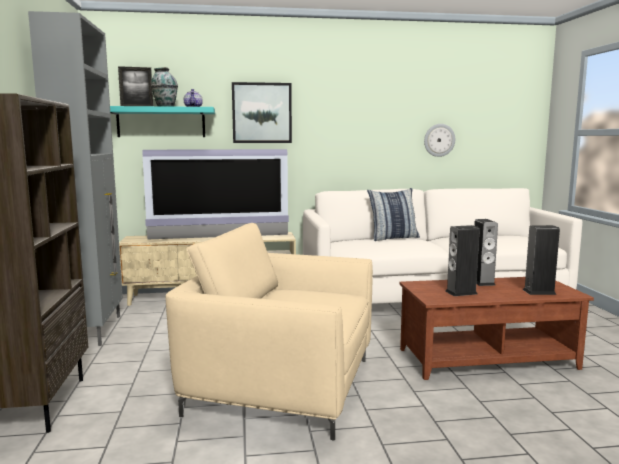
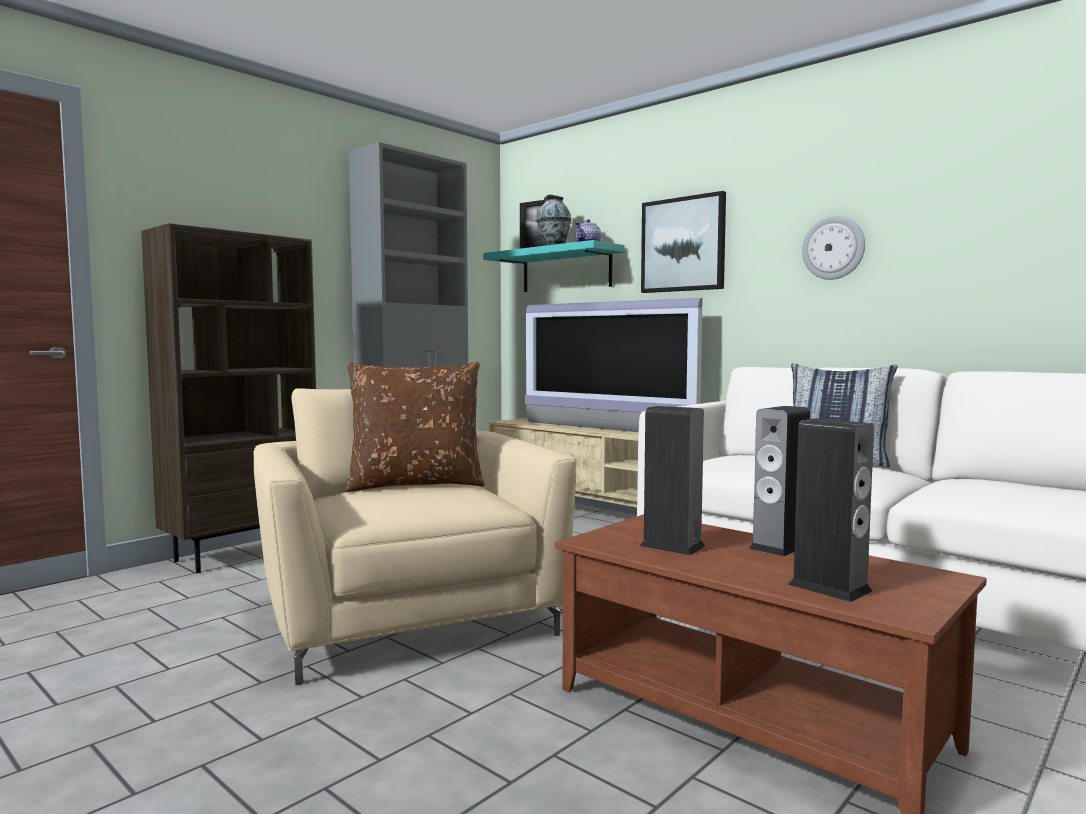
camera: 50 degrees right, 5 degrees down
wall clock [424,124,455,157] -> wall clock moved to [802,216,865,280]
none -> brown pillow [345,362,485,492]

